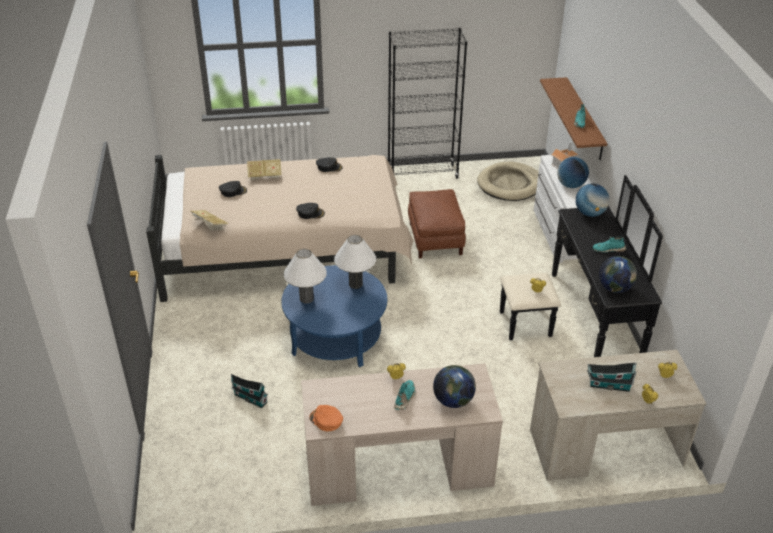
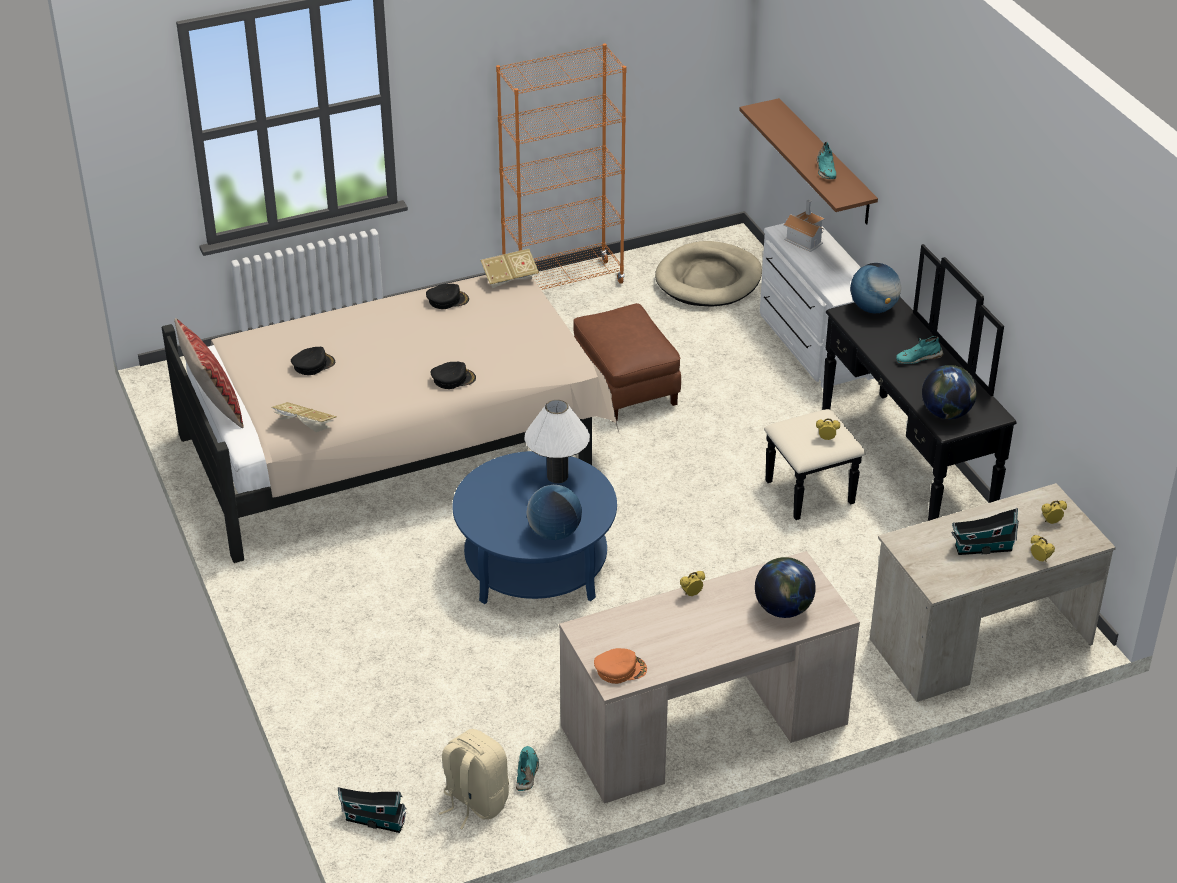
camera: 15 degrees left, 0 degrees up
toy house [231,374,268,408] -> toy house moved to [338,787,407,833]
book [247,159,282,180] -> book moved to [481,249,539,288]
white table lamp [284,249,327,304] -> none
orange cap [309,405,343,431] -> orange cap turned 150 degrees clockwise [594,648,647,684]
black bookcase [388,28,467,179] -> orange bookcase [496,44,626,290]
turquoise shoe [394,380,416,410] -> turquoise shoe moved to [516,746,539,791]
globe [557,157,589,188] -> globe moved to [526,485,582,540]
none -> pillow [174,318,244,428]
none -> beige backpack [439,729,509,829]

